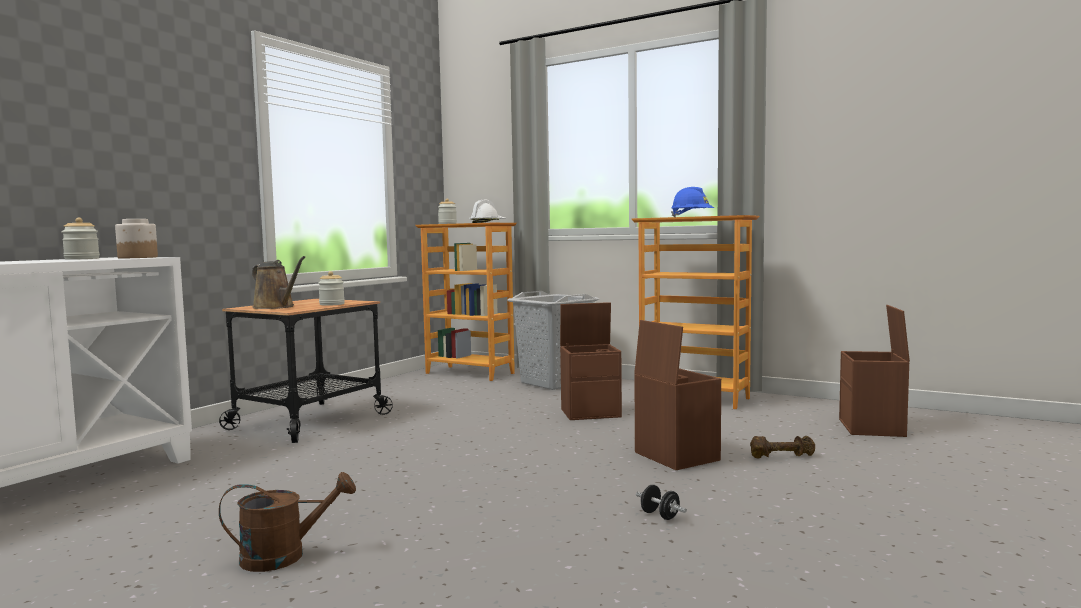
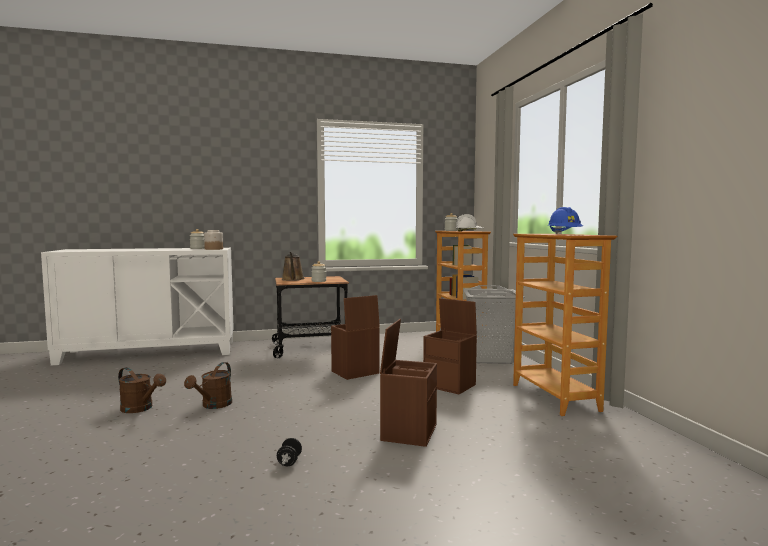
camera: 45 degrees right, 0 degrees up
brown dumbbell [750,436,815,459] -> none
brown storage box [839,305,910,437] -> brown storage box moved to [331,295,380,380]
none -> brown watering can [184,362,232,409]

